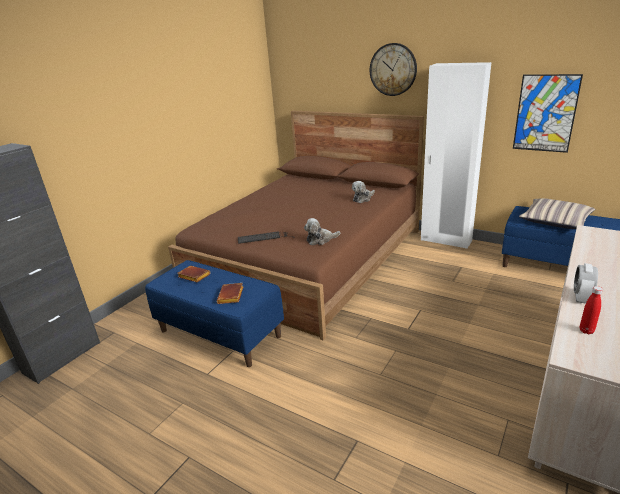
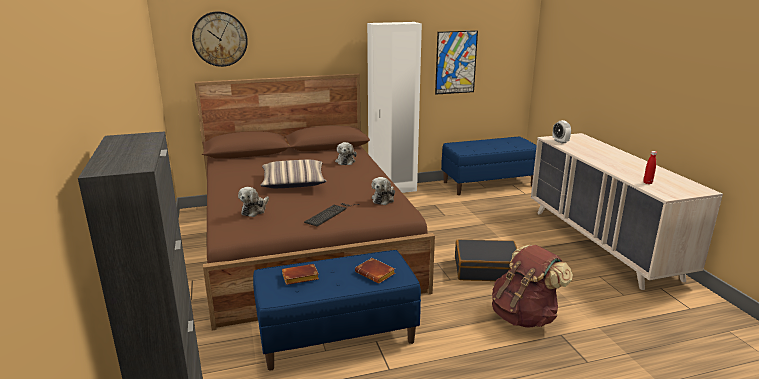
camera: 50 degrees left, 5 degrees down
wall clock [370,43,417,96] -> wall clock moved to [192,11,248,67]
pillow [519,198,595,229] -> pillow moved to [261,160,327,188]
alarm clock [574,263,598,304] -> alarm clock moved to [553,120,571,144]
none -> plush toy [238,187,269,217]
none -> black suitcase [455,240,517,281]
none -> brown backpack [492,245,573,328]

